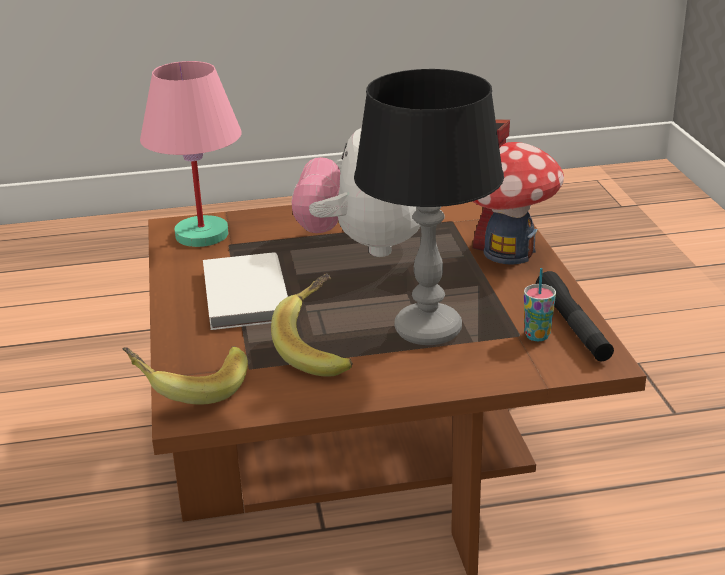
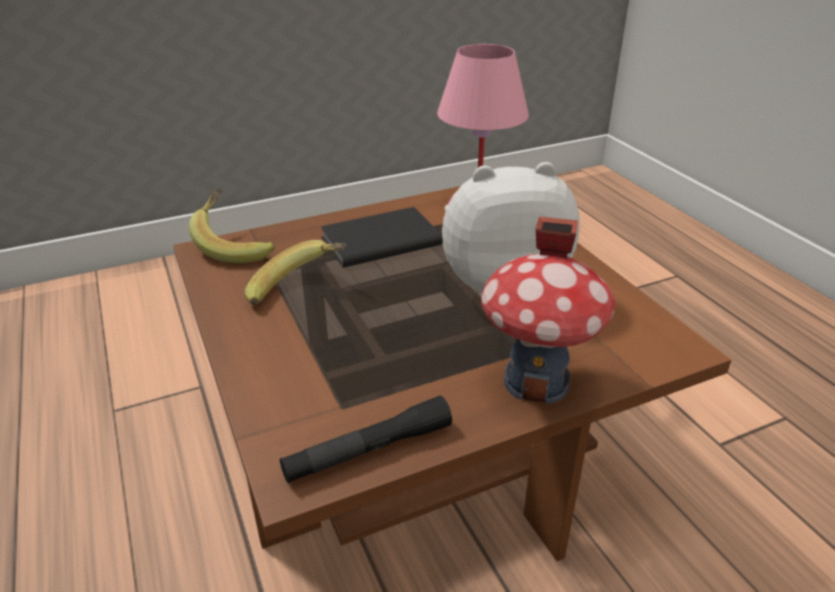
camera: 75 degrees right, 5 degrees up
white book [203,252,288,330] -> black book [321,207,443,268]
black table lamp [354,69,504,345] -> none
cup [524,268,556,341] -> none

